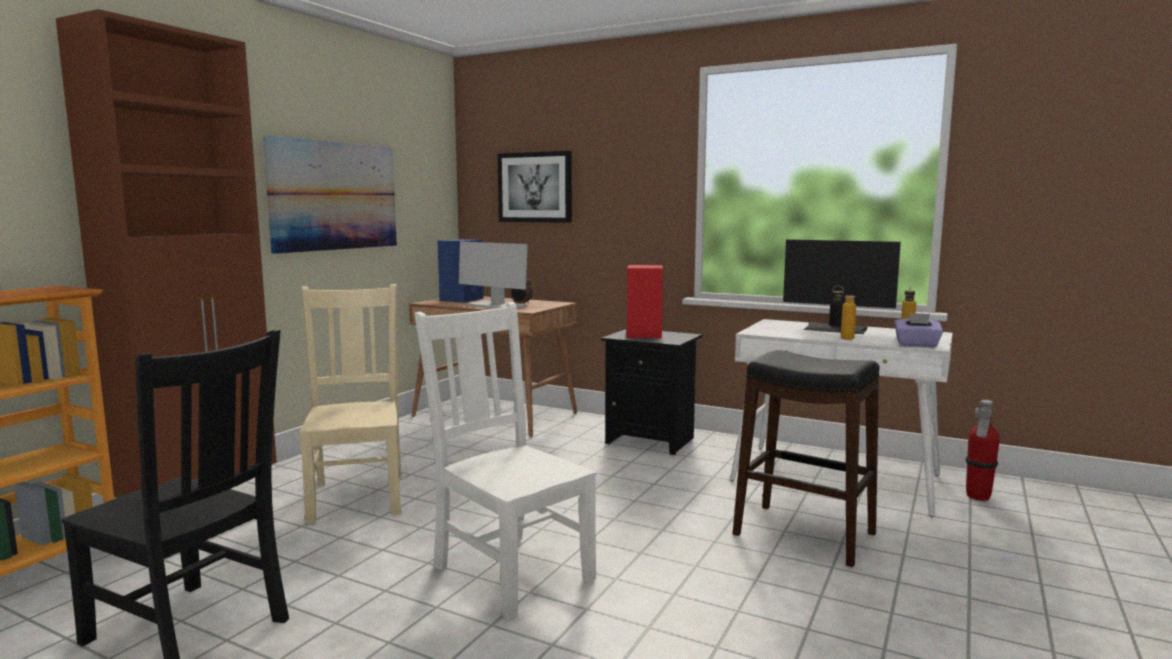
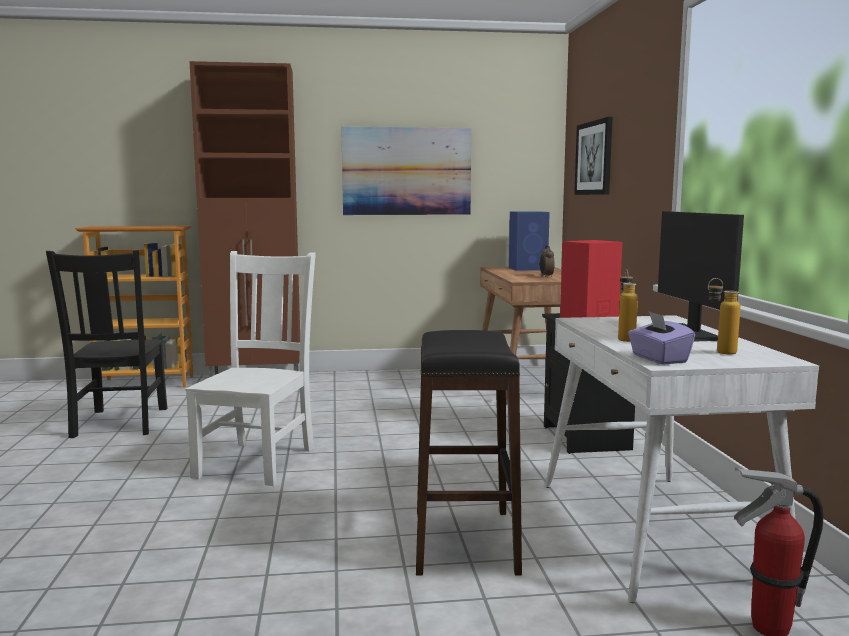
camera: 55 degrees right, 0 degrees up
beige chair [300,284,401,524] -> none
monitor [459,242,528,309] -> none

